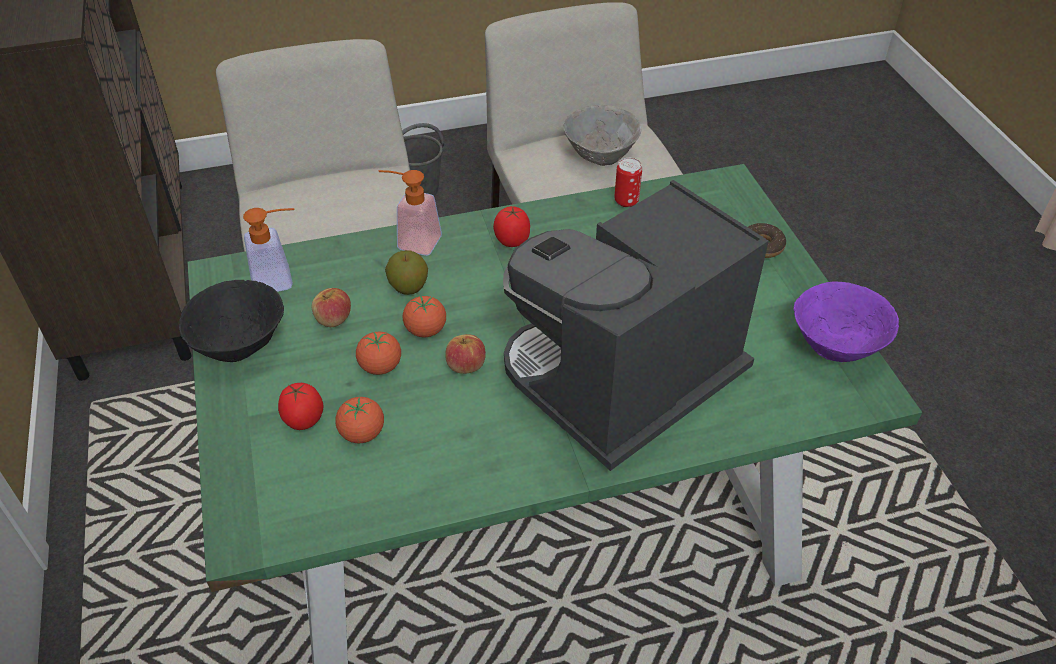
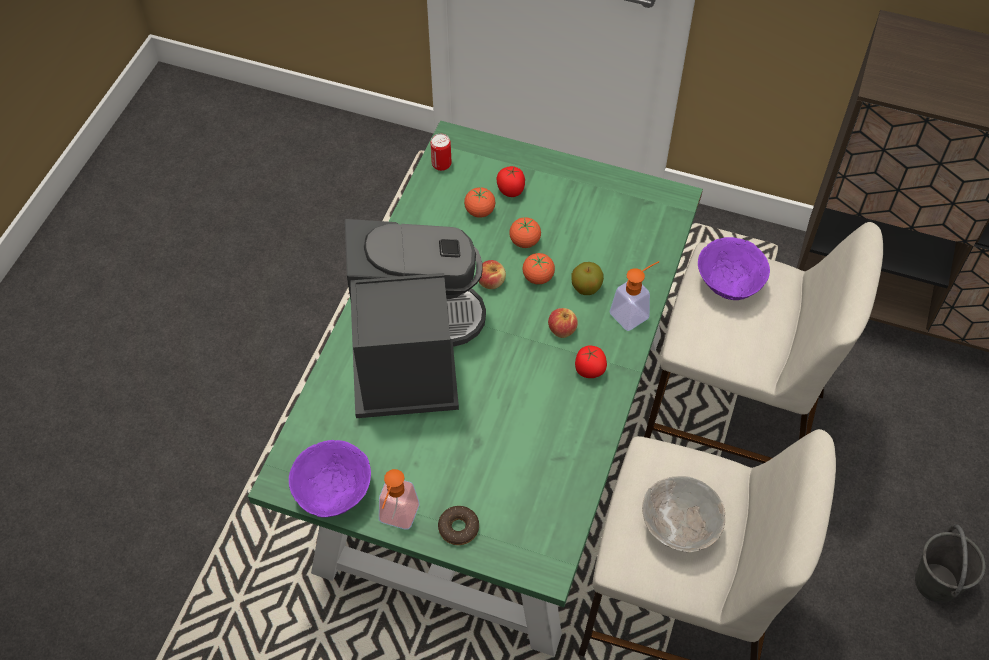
camera: 125 degrees right, 10 degrees up
black bowl [179,280,284,362] -> none
soap dispenser [243,208,295,292] -> soap dispenser moved to [379,469,419,529]
apple [312,288,351,327] -> apple moved to [548,308,578,338]
can [614,158,642,207] -> can moved to [430,134,451,171]
none -> purple bowl [698,237,770,300]

